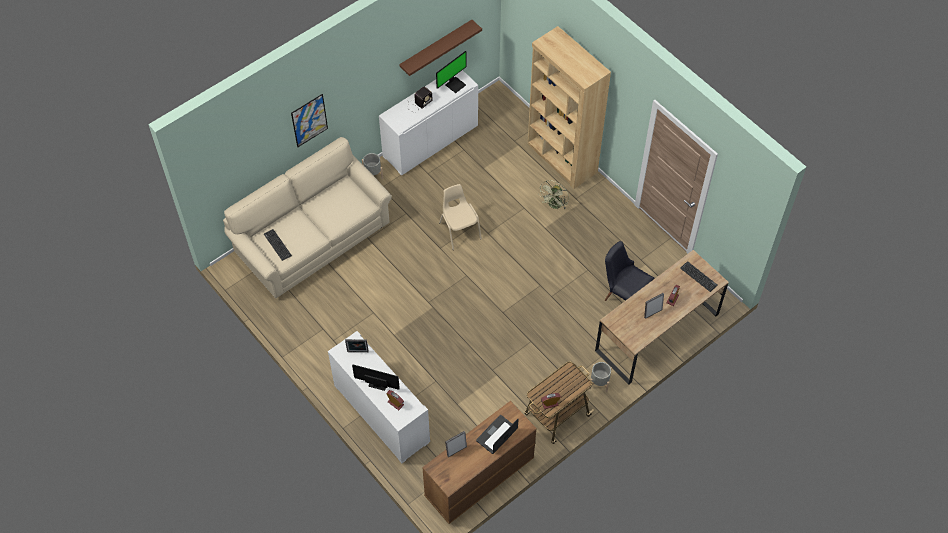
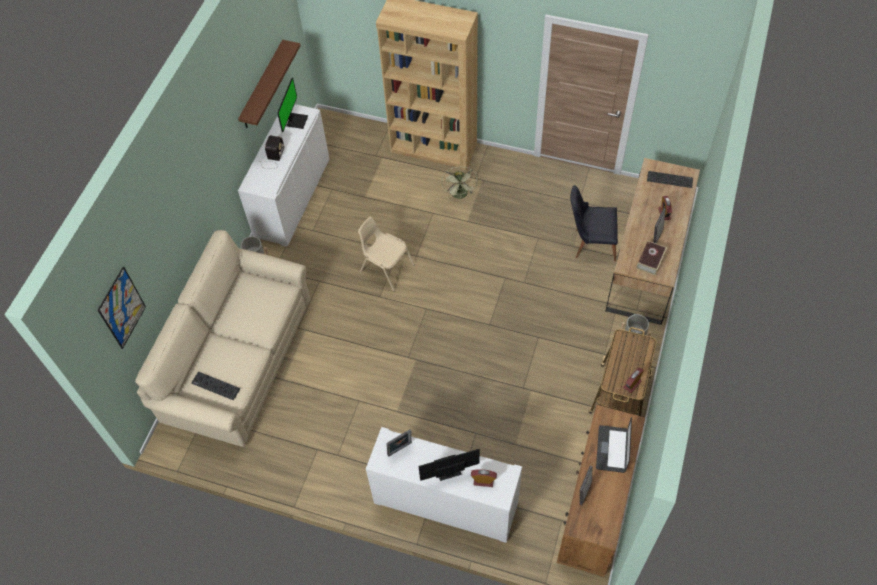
camera: 30 degrees left, 0 degrees up
picture [291,94,328,147] -> picture moved to [97,267,146,349]
none -> book [636,241,667,276]

